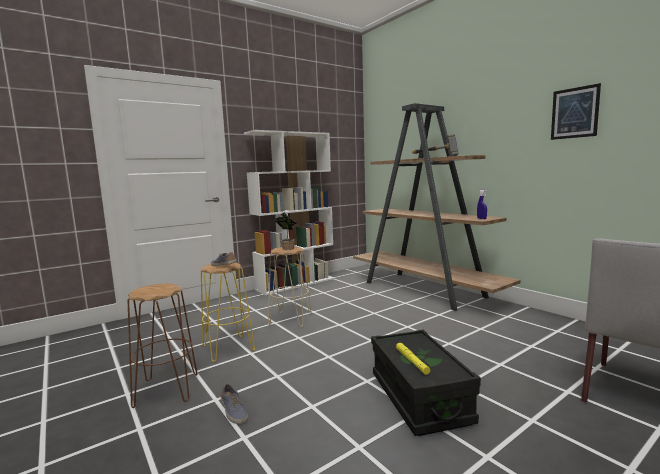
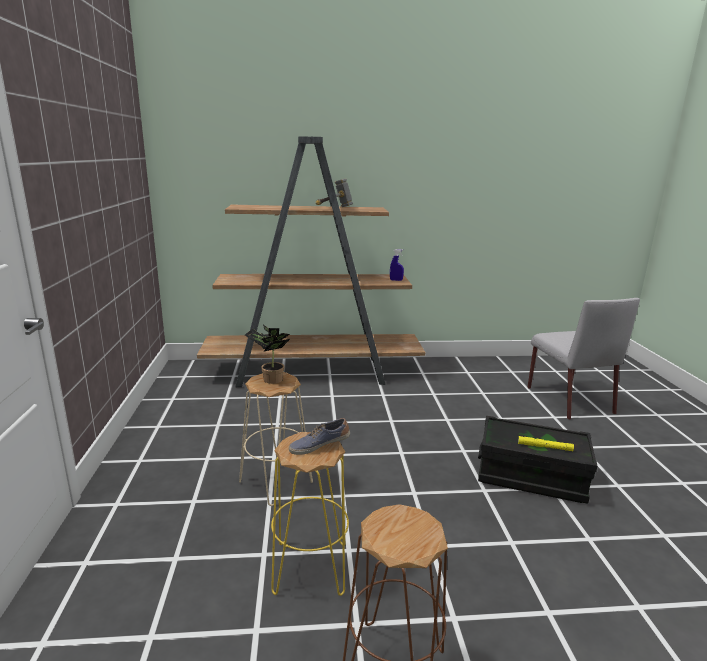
camera: 60 degrees left, 10 degrees up
shoe [221,384,248,424] -> none
white bookcase [244,130,335,295] -> none
picture [551,83,601,140] -> none

